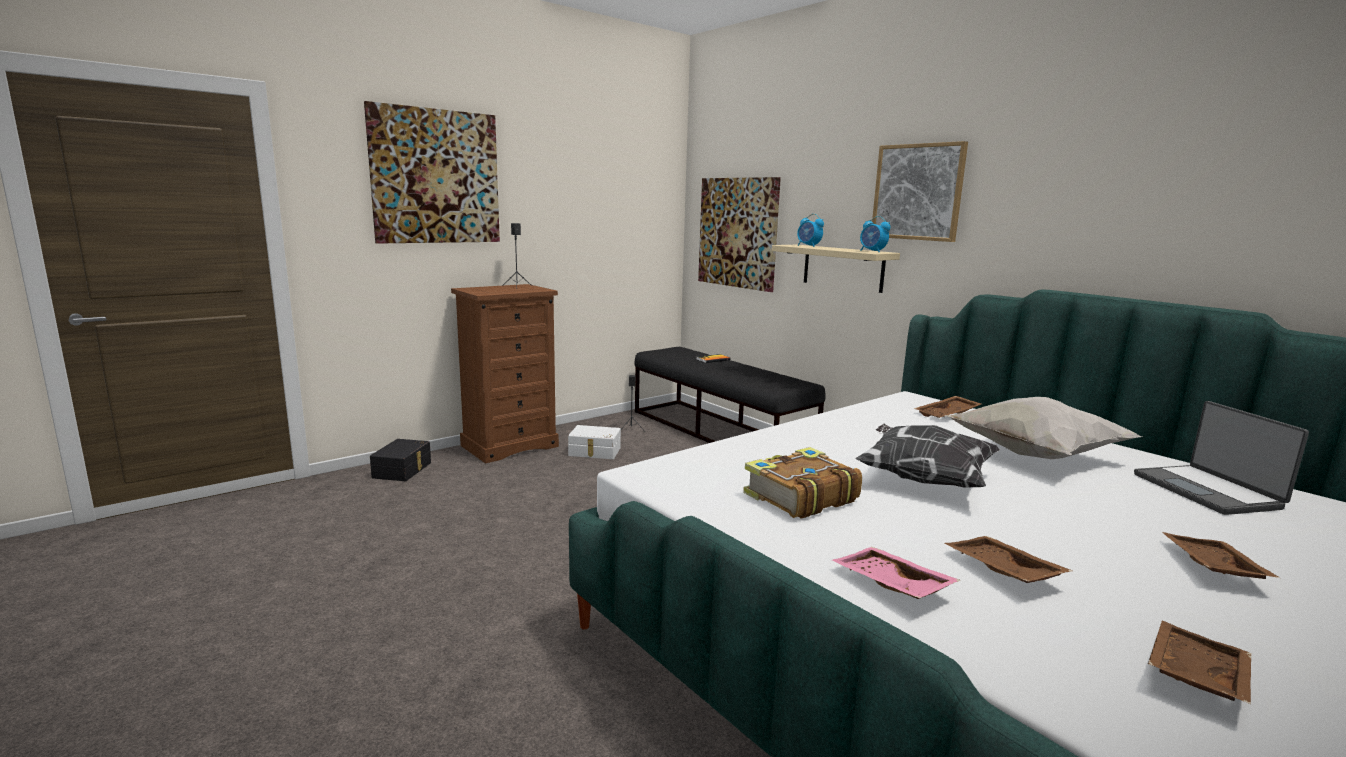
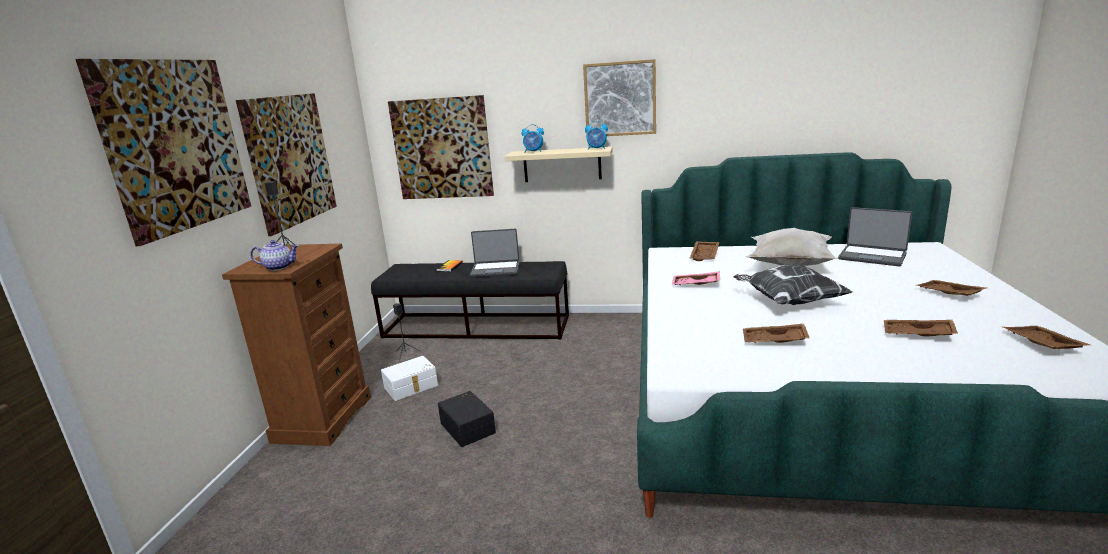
camera: 40 degrees left, 5 degrees up
black storage box [370,439,431,481] -> black storage box moved to [438,391,496,447]
book [743,447,862,519] -> brown tray [743,324,809,343]
pink tray [832,547,960,599] -> pink tray moved to [672,271,720,285]
none -> picture [236,93,337,236]
none -> teapot [250,240,299,271]
none -> laptop [470,229,520,277]

